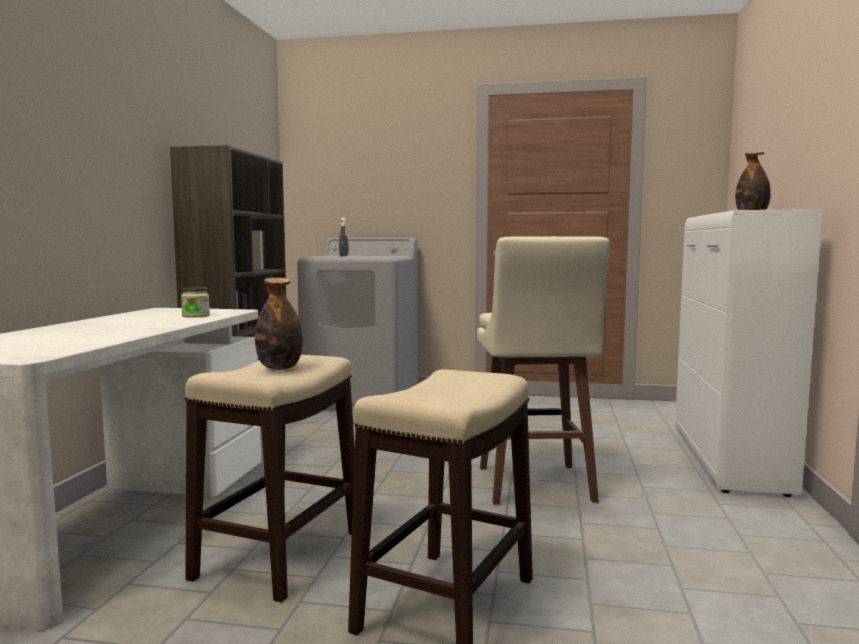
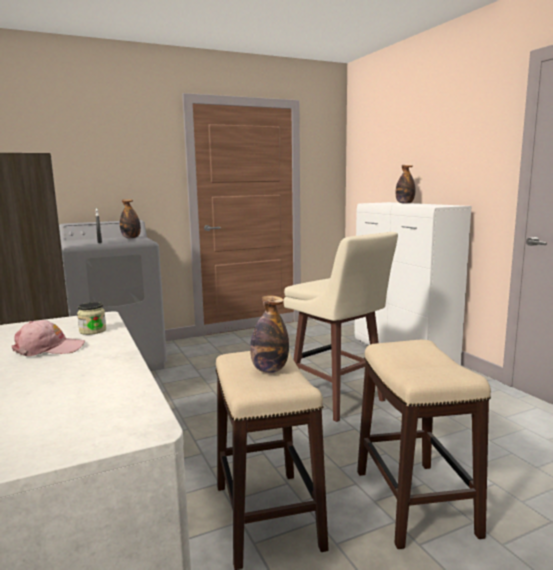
camera: 35 degrees left, 5 degrees up
none -> pink cap [12,320,85,356]
none -> bottle [120,199,141,239]

